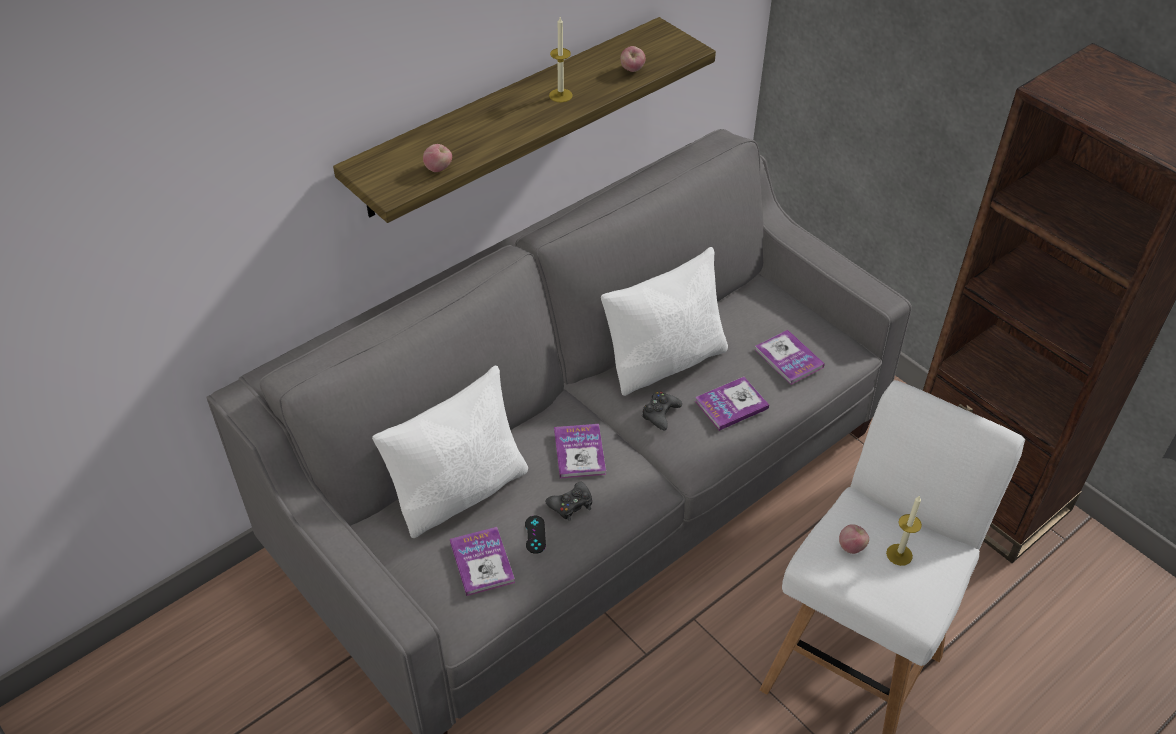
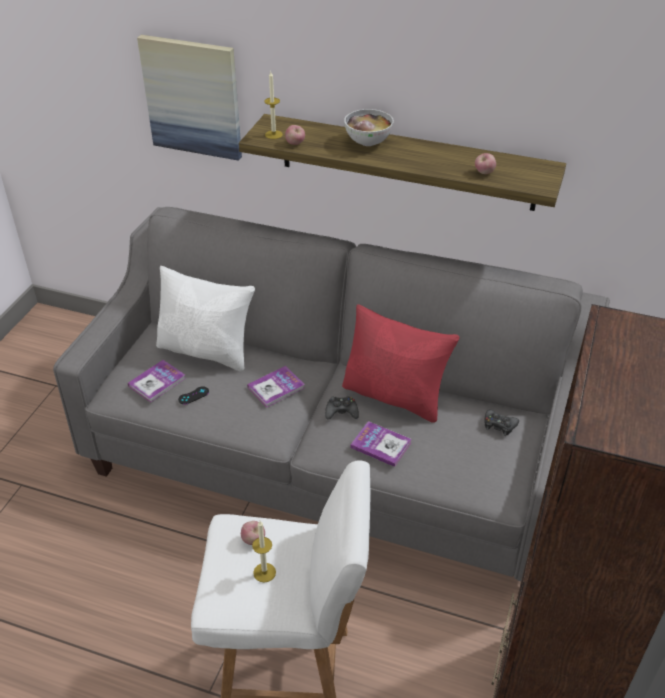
camera: 60 degrees right, 5 degrees down
black game controller [545,481,592,521] -> black game controller moved to [485,409,519,436]
candle [549,17,573,102] -> candle moved to [265,72,283,139]
white pillow [601,247,728,396] -> red pillow [342,304,460,423]
book [755,330,825,385] -> none
none -> picture [137,35,242,161]
none -> bowl [344,109,394,146]

